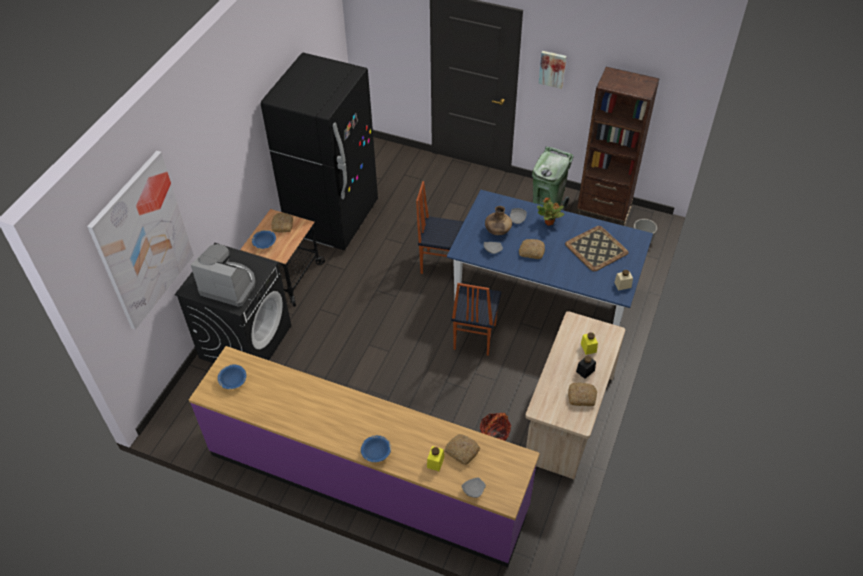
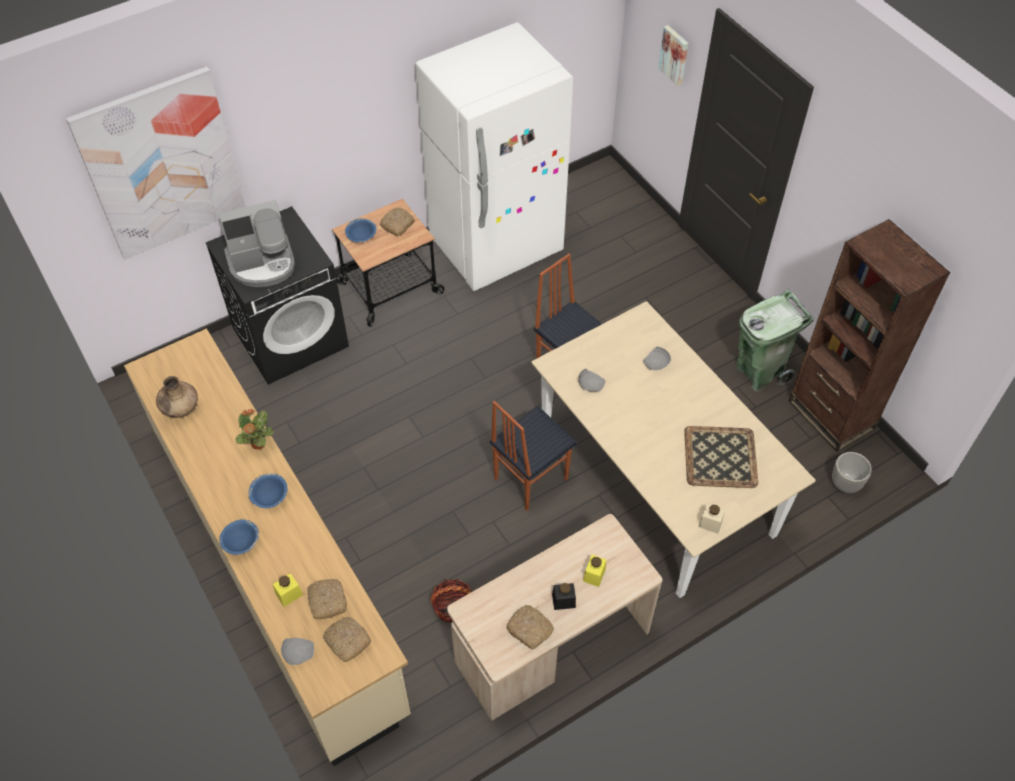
camera: 35 degrees right, 5 degrees up
purple counter [189,346,540,567] -> beige counter [124,329,411,766]
coffee machine [191,244,256,307] -> coffee machine turned 105 degrees clockwise [219,200,295,287]
blue bowl [217,364,246,389] -> blue bowl moved to [248,473,288,508]
black fridge [261,53,378,250] -> white fridge [415,23,573,291]
blue dining table [447,190,653,326] -> beige dining table [531,301,816,598]
brown vase [485,206,512,235] -> brown vase moved to [156,376,198,418]
bread [519,239,545,259] -> bread moved to [323,617,371,662]
potted plant [537,198,564,226] -> potted plant moved to [235,409,274,450]
picture [538,51,566,89] -> picture moved to [658,25,689,86]

